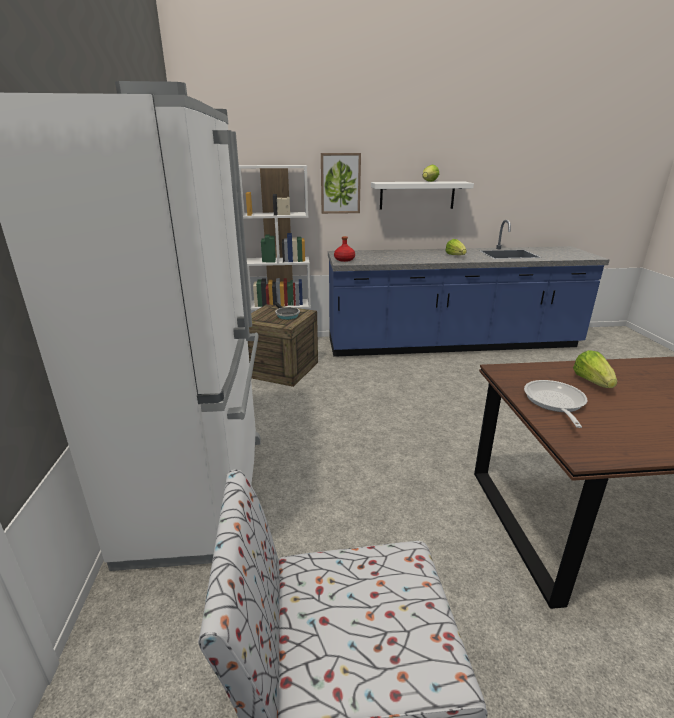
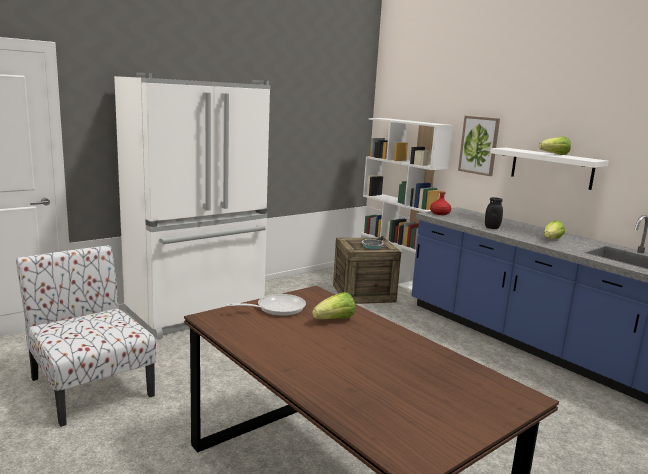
camera: 55 degrees right, 10 degrees down
none -> black jar [485,197,503,229]

